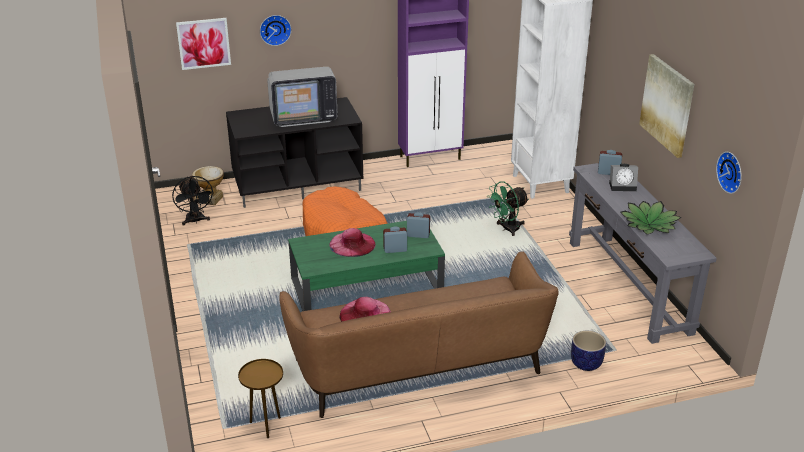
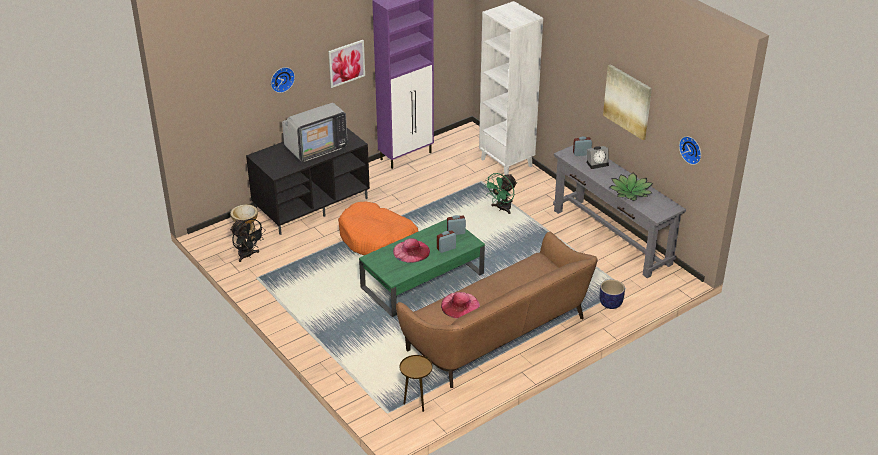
camera: 20 degrees left, 5 degrees up
picture [176,18,231,70] -> picture moved to [328,40,365,88]

